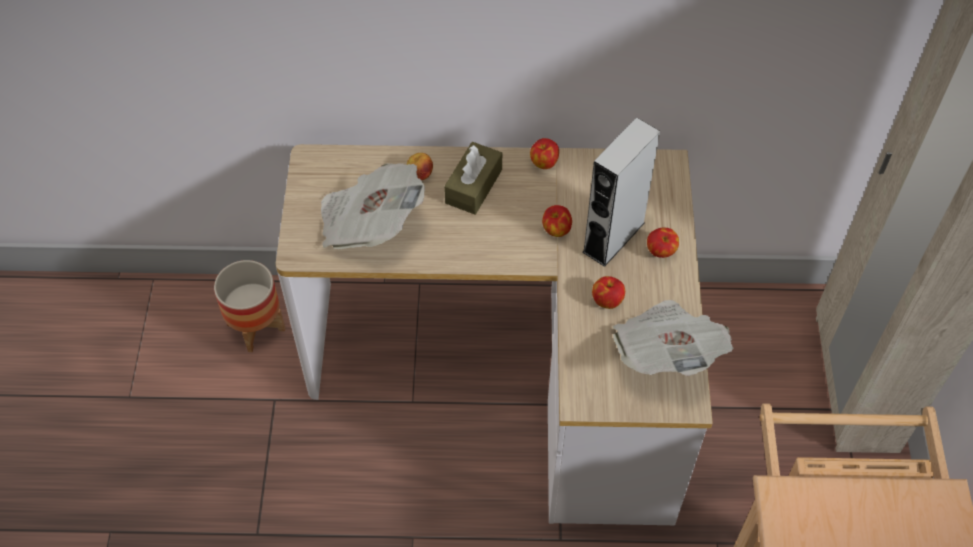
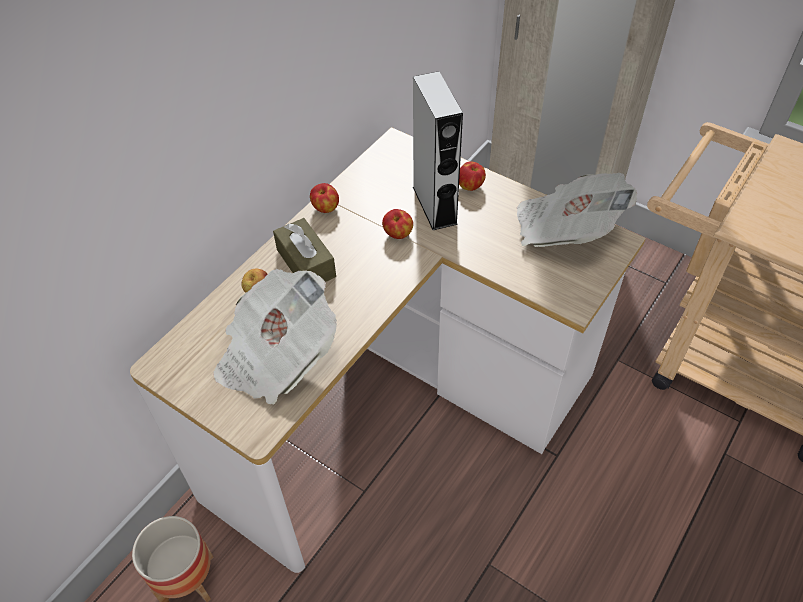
camera: 55 degrees left, 5 degrees down
apple [592,276,625,309] -> none

